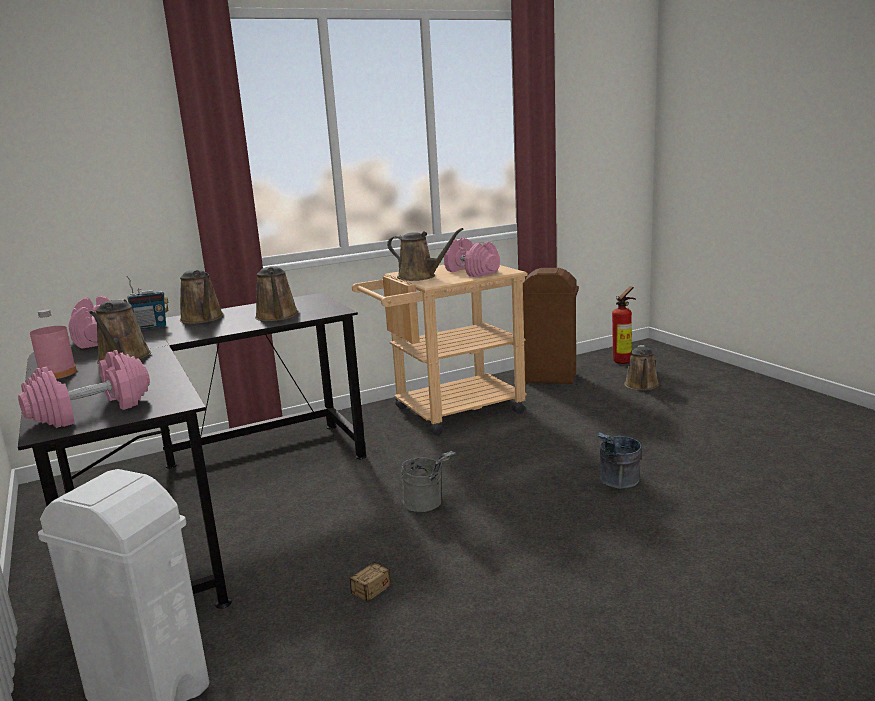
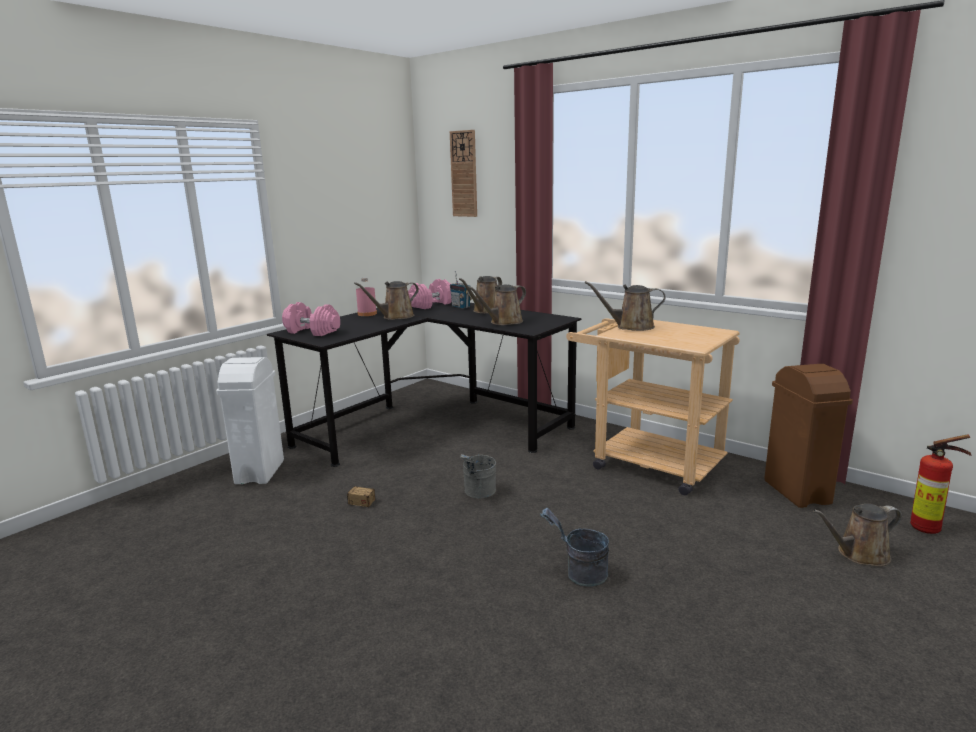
camera: 65 degrees right, 0 degrees up
brown watering can [387,228,463,281] -> brown watering can turned 90 degrees clockwise [585,281,666,331]
pink dumbbell [444,238,500,277] -> none
none -> wall clock [450,130,477,217]

